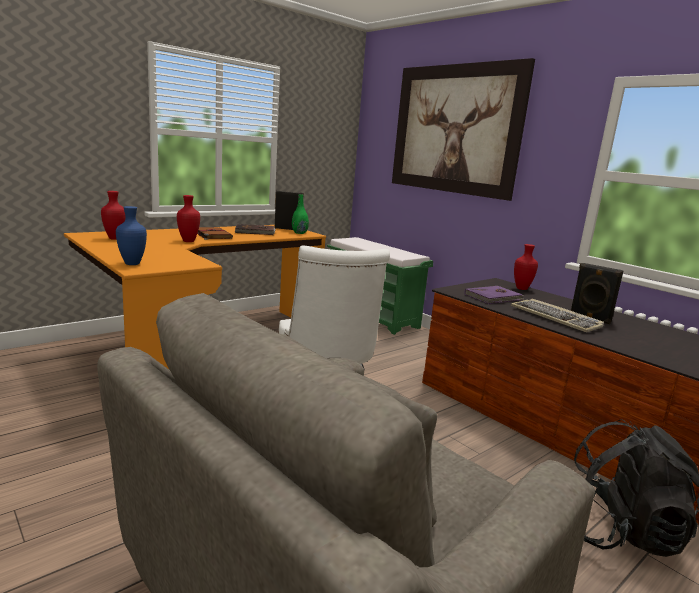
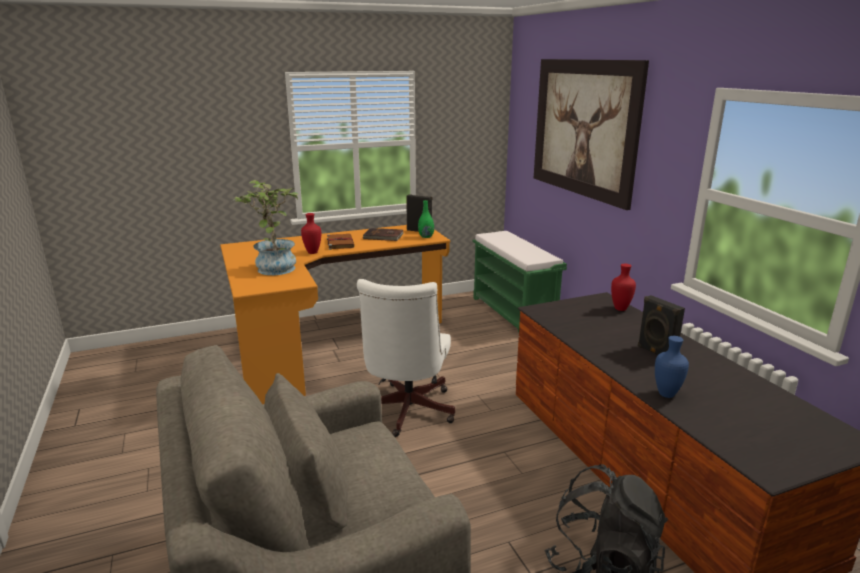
camera: 20 degrees right, 5 degrees up
red vase [101,191,126,240] -> none
blue vase [116,206,147,265] -> blue vase moved to [655,336,689,398]
purple book [464,286,524,304] -> none
keyboard [511,299,604,332] -> none
none -> potted plant [234,180,298,275]

